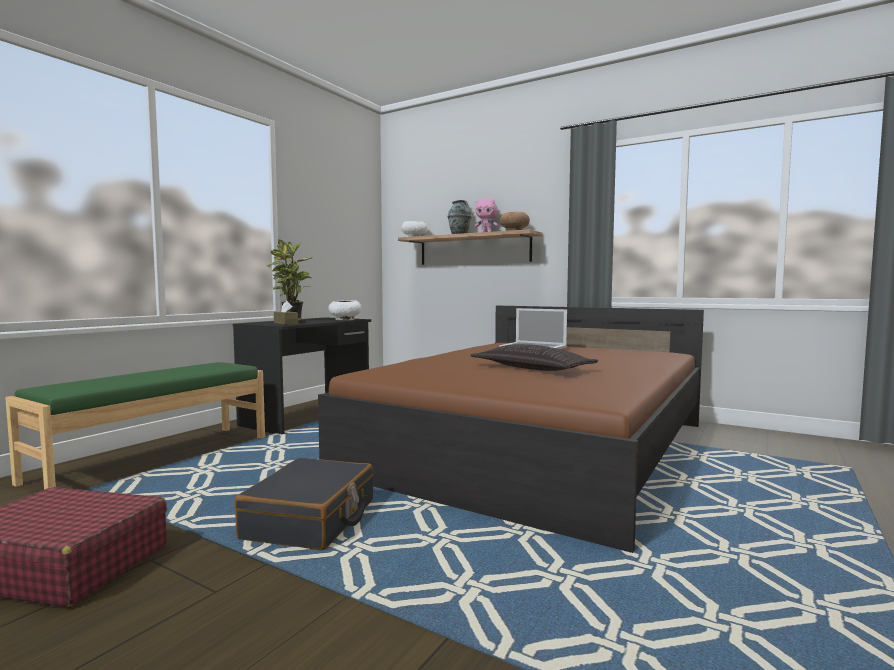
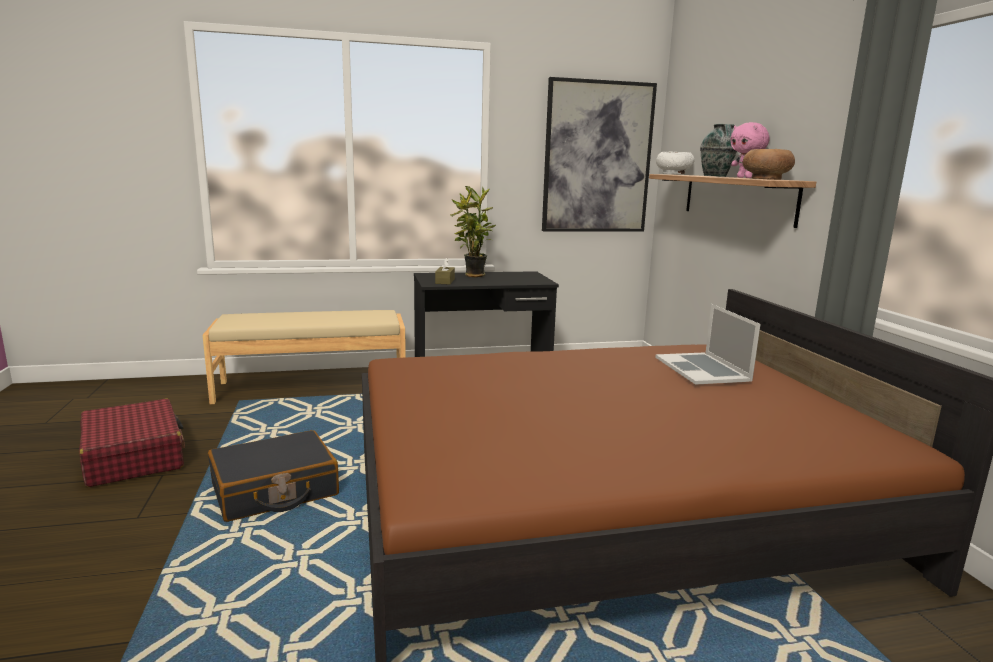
camera: 45 degrees right, 10 degrees up
green bench [5,362,265,490] -> beige bench [203,310,406,404]
white bowl [329,300,362,320] -> none
pillow [470,344,598,371] -> none
none -> picture [542,77,657,232]

